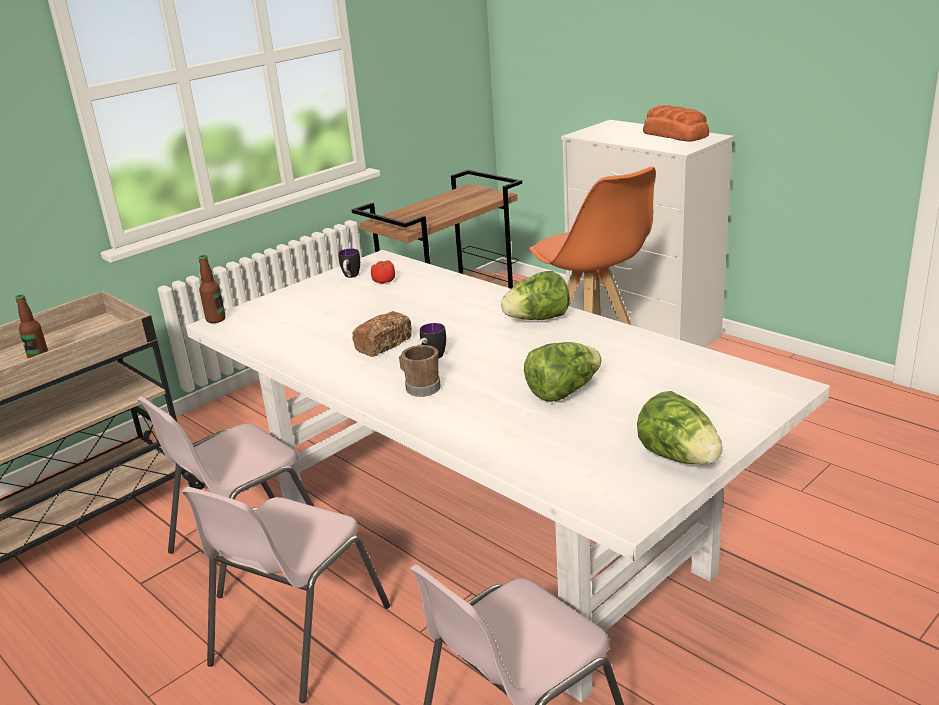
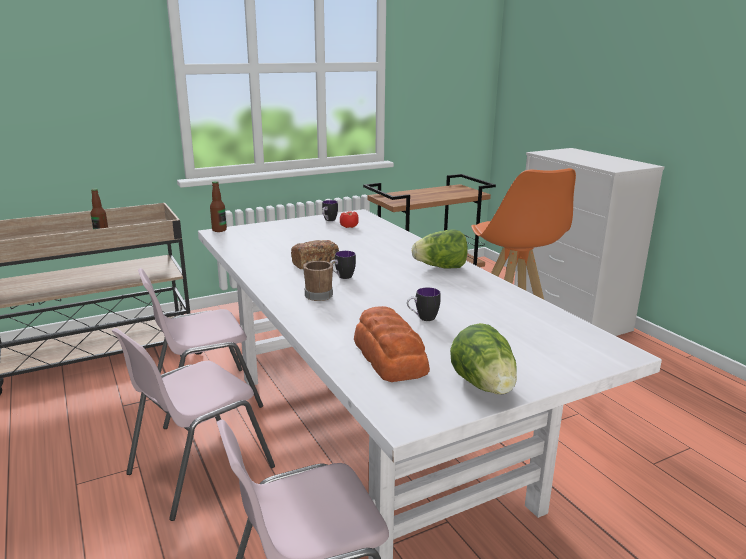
camera: 15 degrees right, 5 degrees down
lettuce [524,342,602,402] -> mug [407,288,441,321]
bread [643,105,709,142] -> bread moved to [354,306,430,382]

